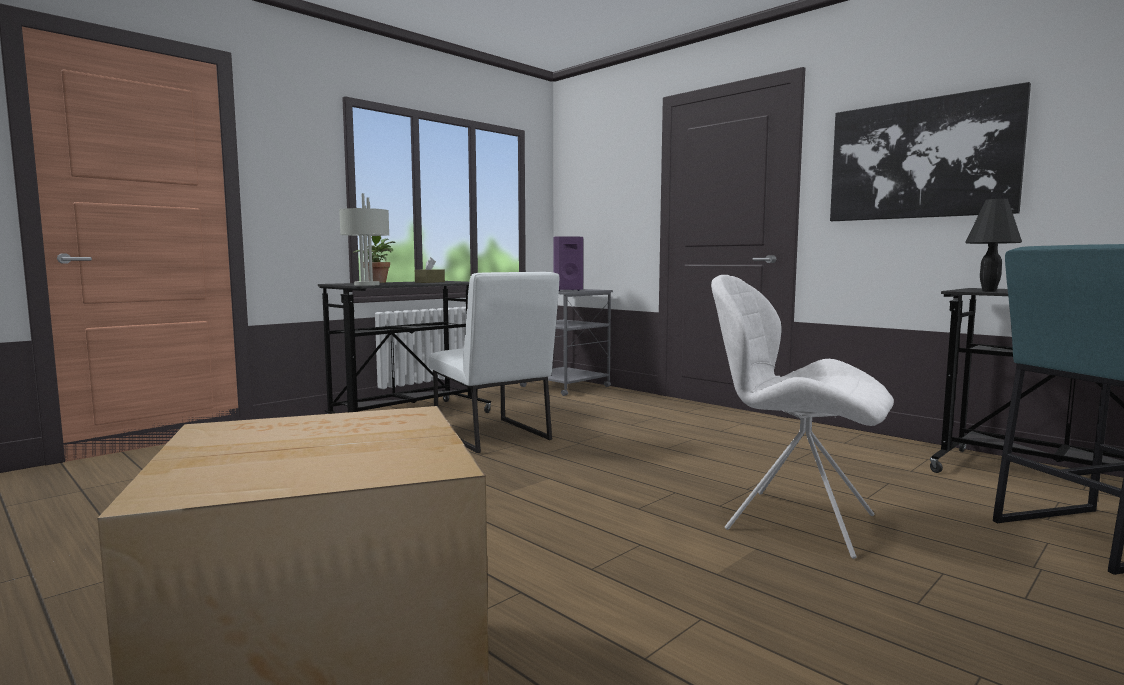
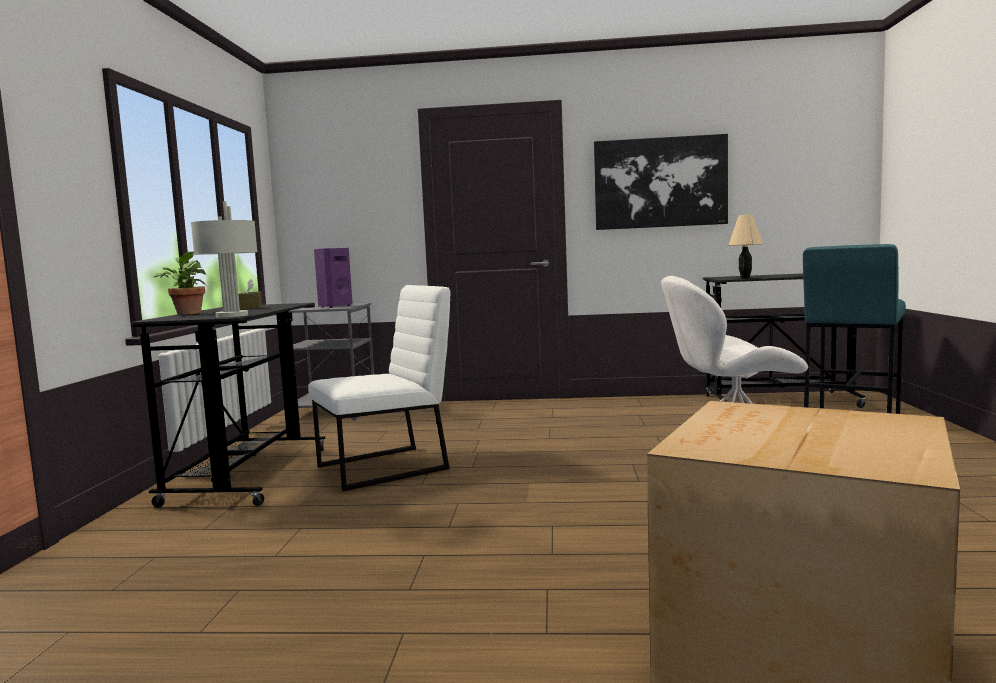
camera: 40 degrees left, 0 degrees up
white chair [429,272,559,453] -> white chair turned 45 degrees counterclockwise [308,285,450,491]
black table lamp [965,199,1022,292] -> beige table lamp [728,215,763,279]

